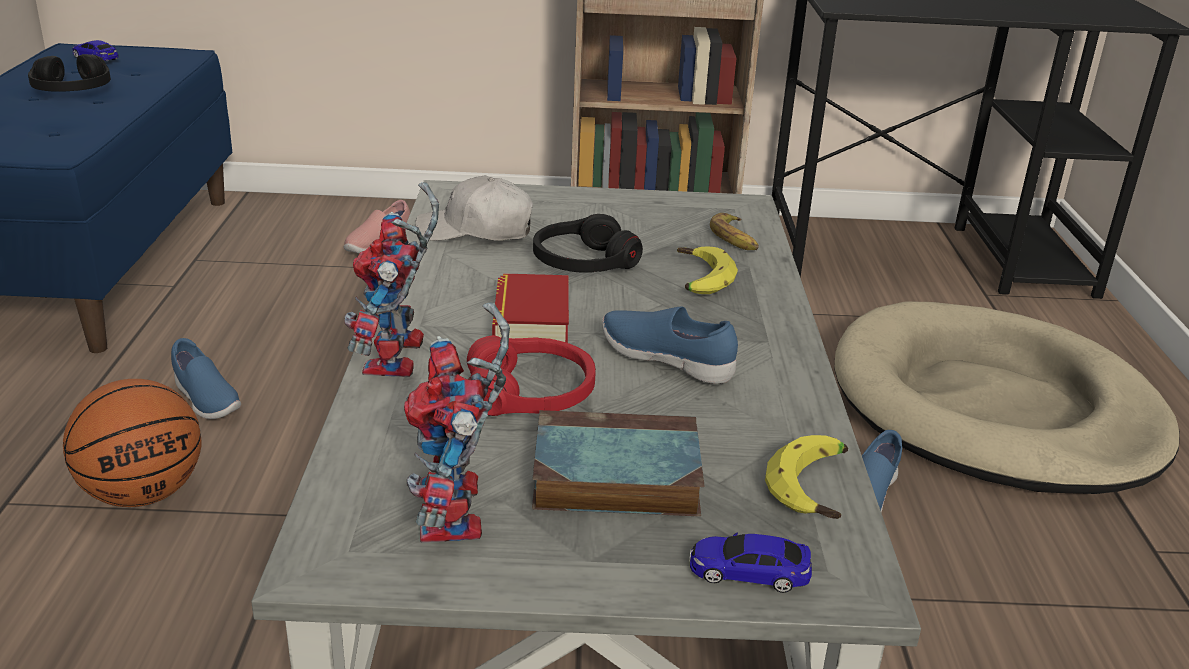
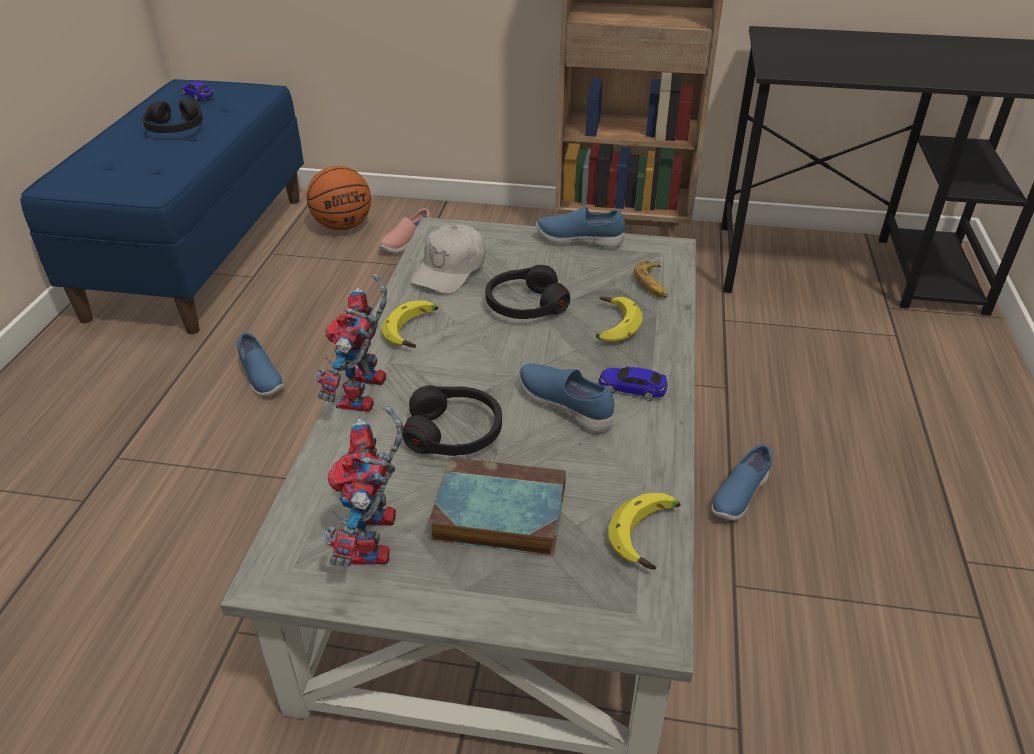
camera: 10 degrees right, 10 degrees up
basketball [63,379,201,507] -> basketball moved to [307,166,371,231]
white cap [415,176,533,241] -> white cap turned 75 degrees counterclockwise [410,225,485,294]
red headphones [467,335,596,416] -> black headphones [403,385,502,456]
book [492,273,569,343] -> none
toy car [689,532,812,593] -> toy car moved to [599,366,668,400]
beige dog bed [834,301,1180,494] -> none
none -> banana [382,300,438,348]
none -> blue shoe [536,207,625,248]

